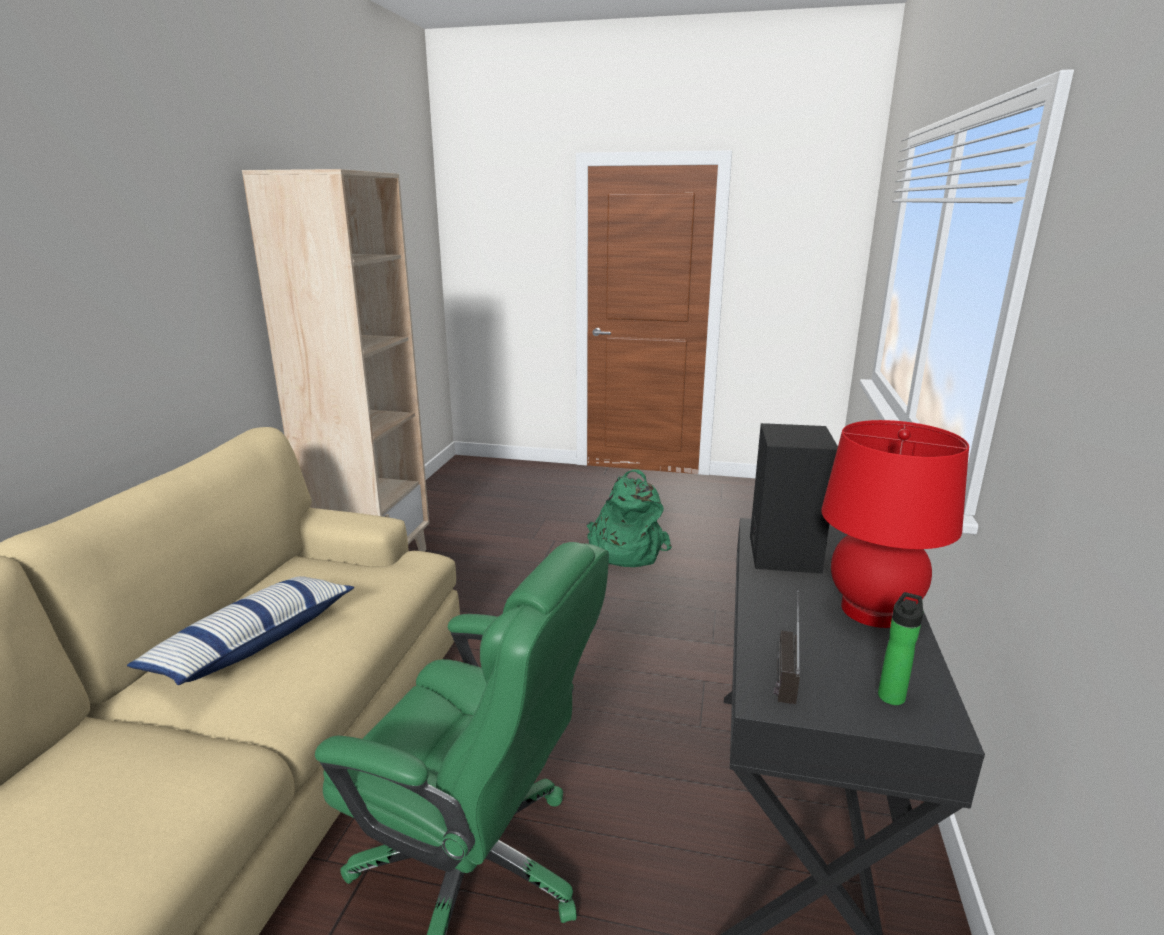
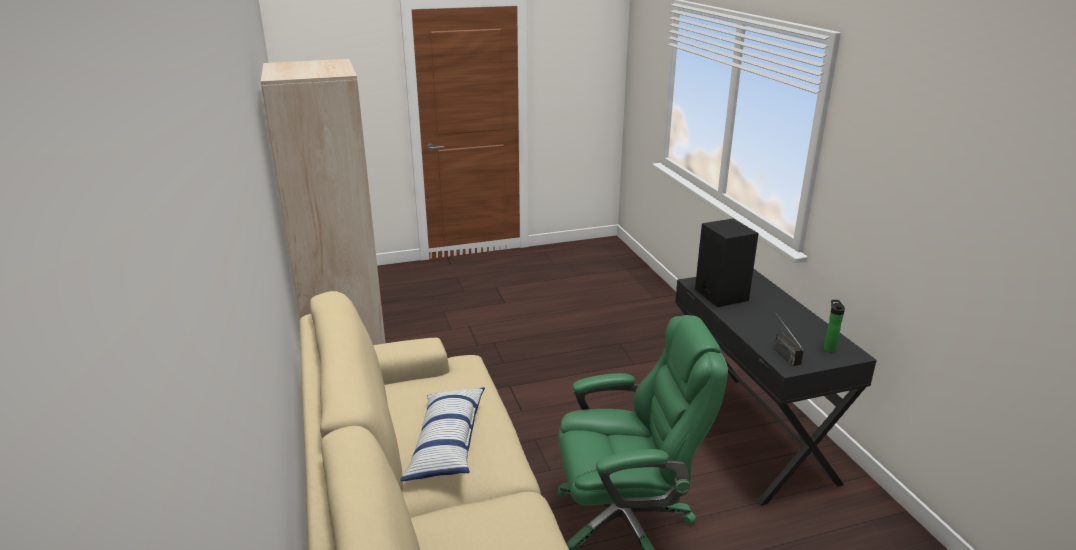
camera: 30 degrees left, 5 degrees up
green backpack [586,469,672,567] -> none
red table lamp [821,420,969,628] -> none

